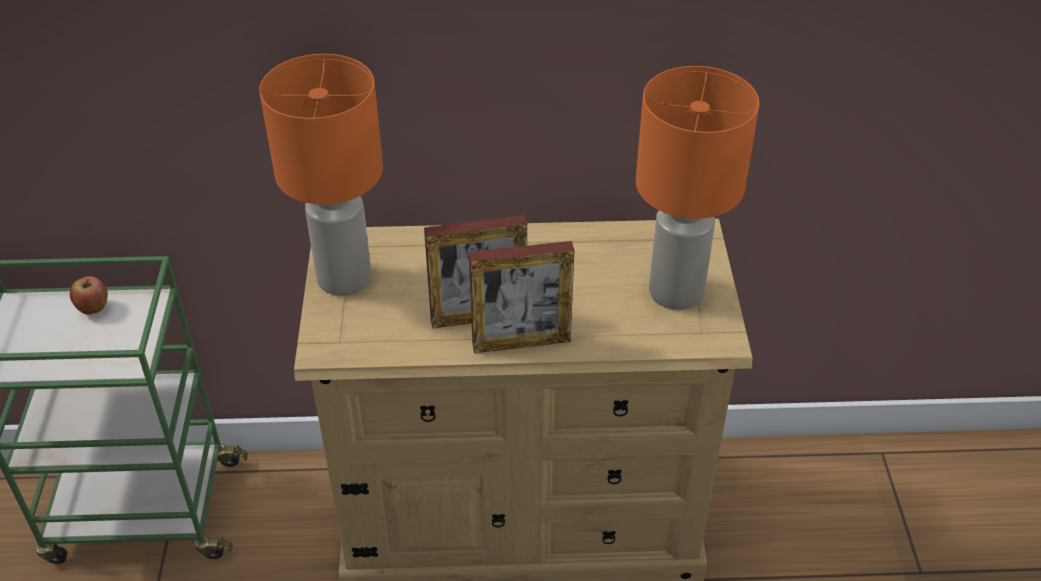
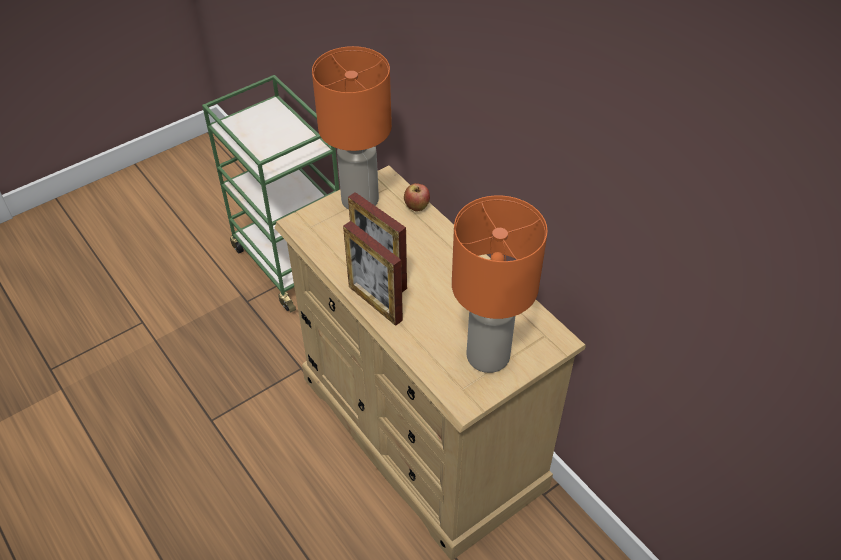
camera: 55 degrees right, 5 degrees up
apple [70,276,108,315] -> apple moved to [404,183,430,212]

